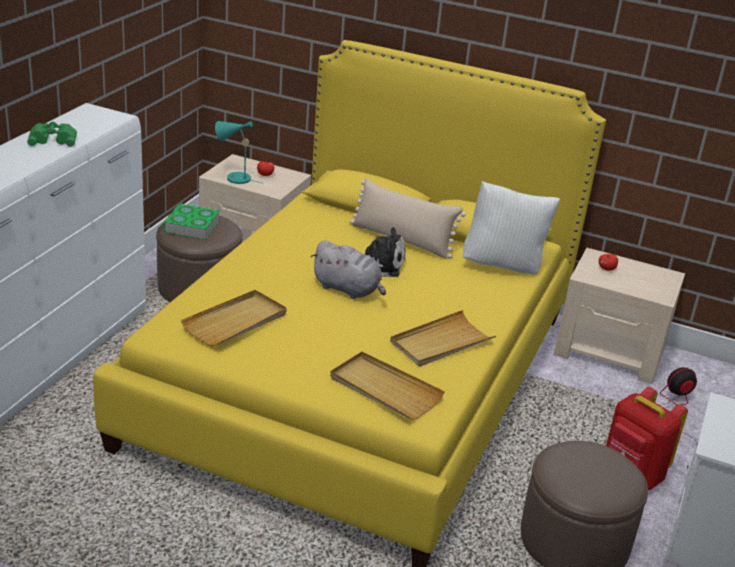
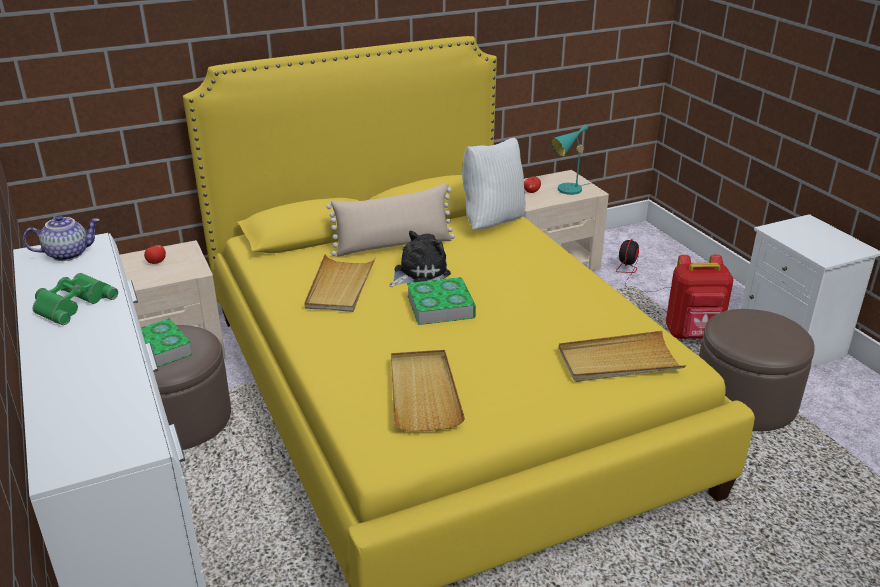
camera: 45 degrees left, 0 degrees up
turquoise table lamp [215,121,262,184] -> turquoise table lamp moved to [551,124,591,195]
grey plush toy [311,240,386,299] -> book [407,277,476,325]
beige tray [390,310,496,367] -> beige tray moved to [304,254,376,312]
none -> teapot [23,215,100,261]

